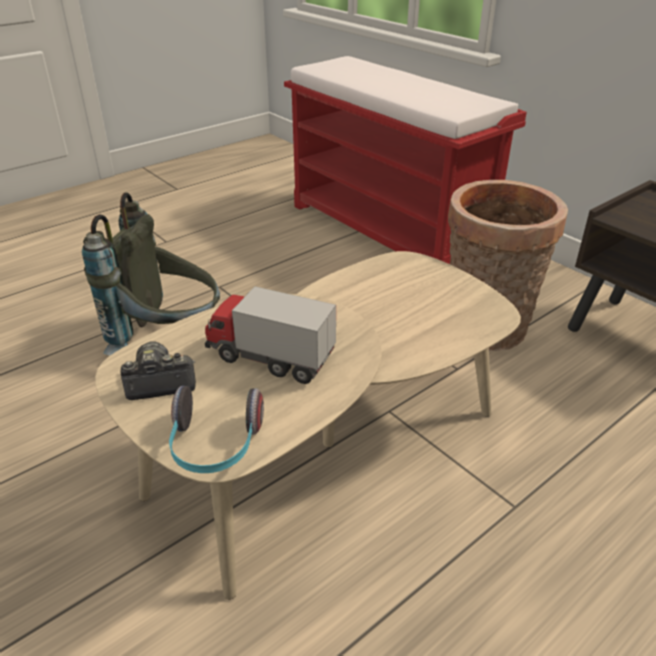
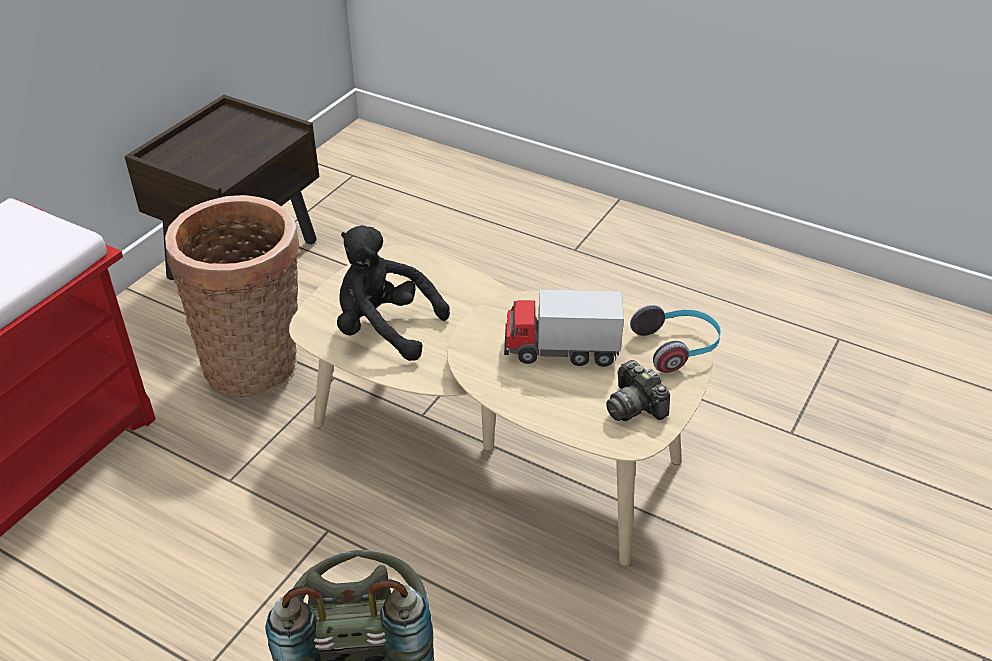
camera: 110 degrees left, 5 degrees up
toy truck [205,286,336,384] -> toy truck turned 90 degrees clockwise [504,289,624,367]
none -> black plush toy [337,225,450,361]

